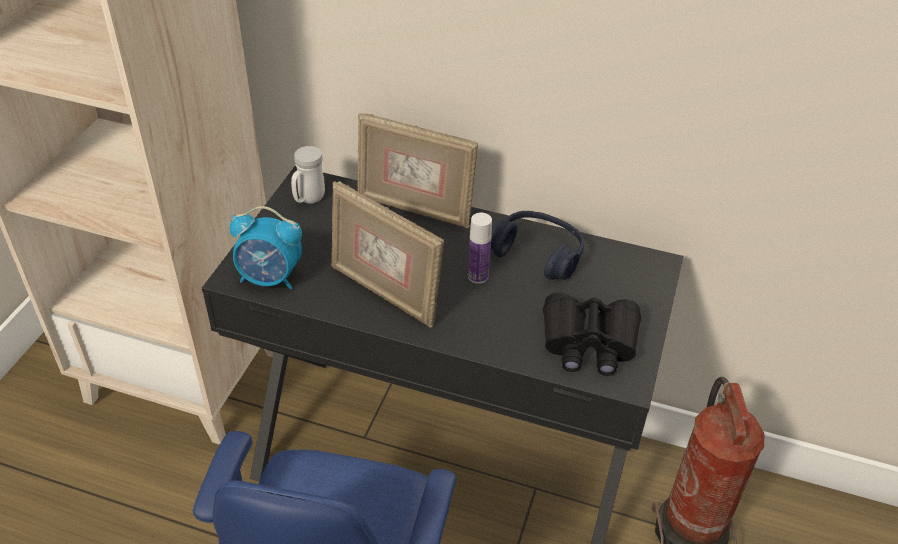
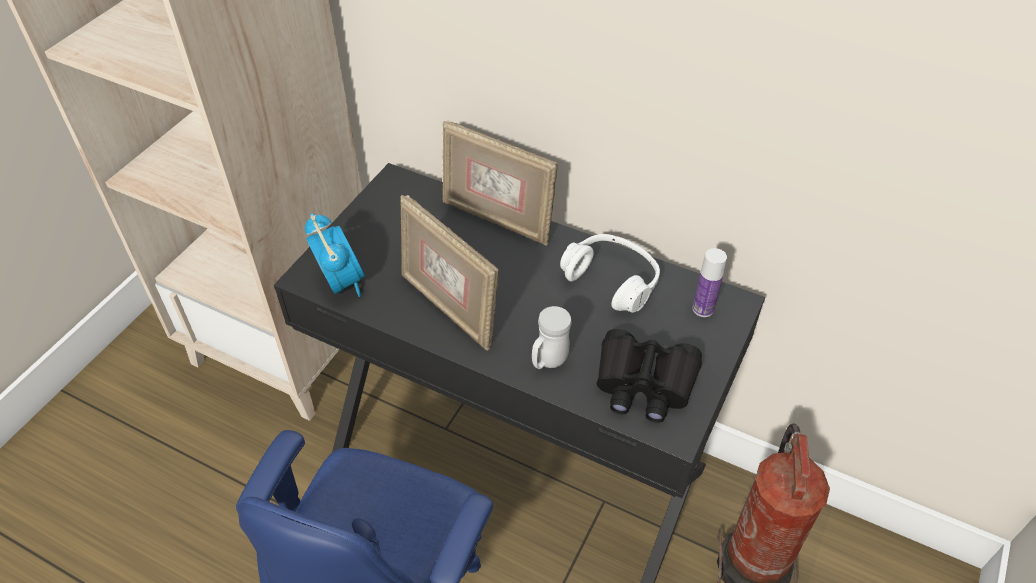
camera: 10 degrees right, 5 degrees up
alarm clock [230,206,302,289] -> alarm clock turned 135 degrees counterclockwise [305,213,365,297]
white mug [291,146,325,204] -> white mug moved to [532,306,572,369]
bottle [468,213,492,284] -> bottle moved to [693,248,727,317]
blue headphones [491,211,584,280] -> white headphones [560,234,660,313]

